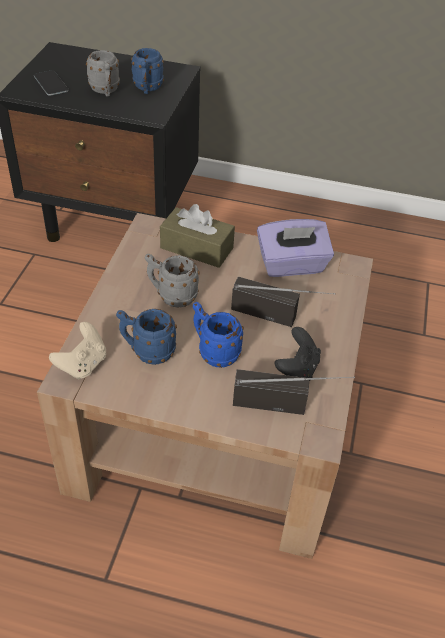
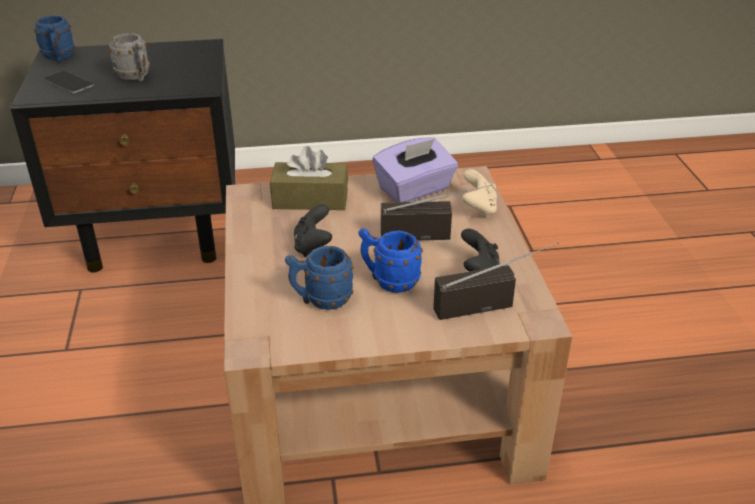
camera: 20 degrees left, 10 degrees down
beige game controller [49,322,106,379] -> beige game controller moved to [462,169,497,218]
blue mug [131,48,164,94] -> blue mug moved to [34,15,75,63]
grey mug [145,254,200,308] -> black game controller [294,204,332,257]

